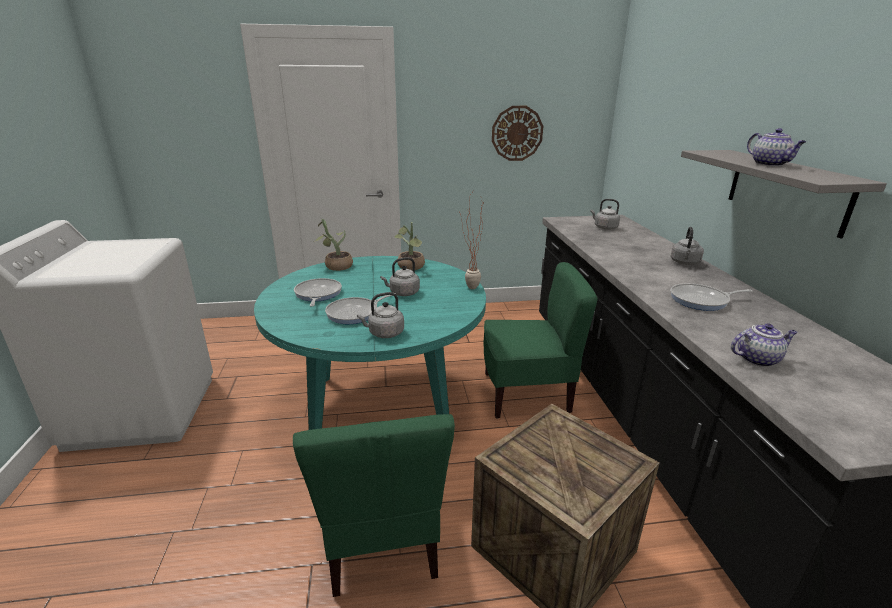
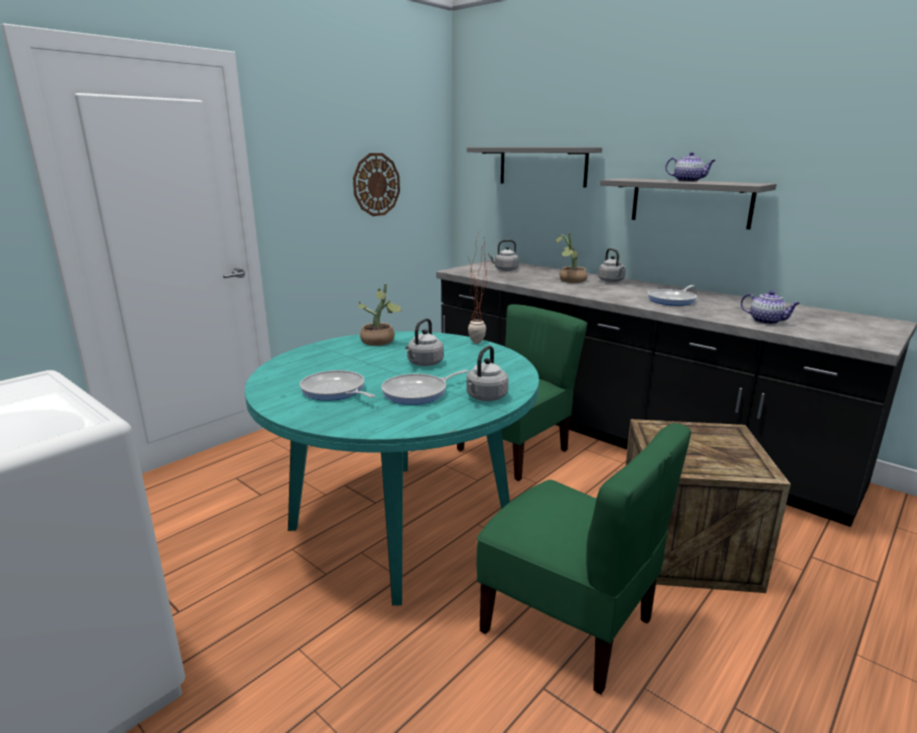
camera: 40 degrees left, 5 degrees down
potted plant [314,219,353,271] -> potted plant moved to [556,233,587,283]
frying pan [325,295,393,324] -> frying pan turned 45 degrees clockwise [381,370,469,405]
teapot [731,323,798,367] -> teapot turned 90 degrees clockwise [741,291,800,324]
none -> grey shelf [467,147,602,188]

